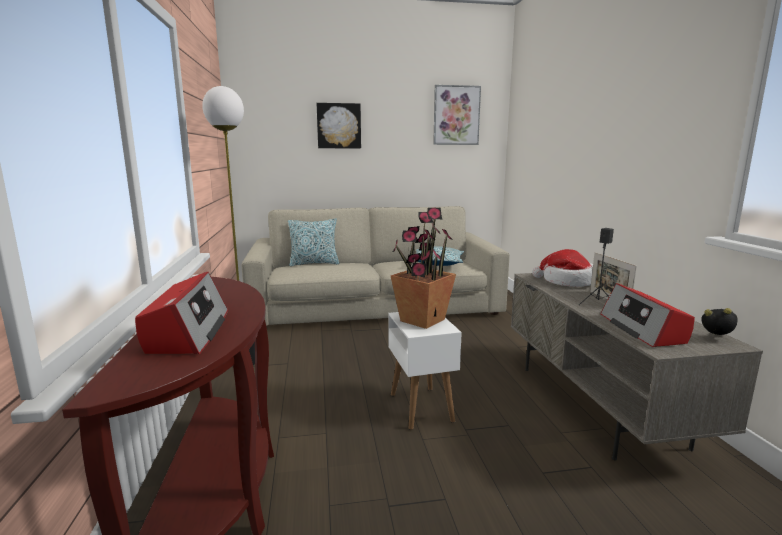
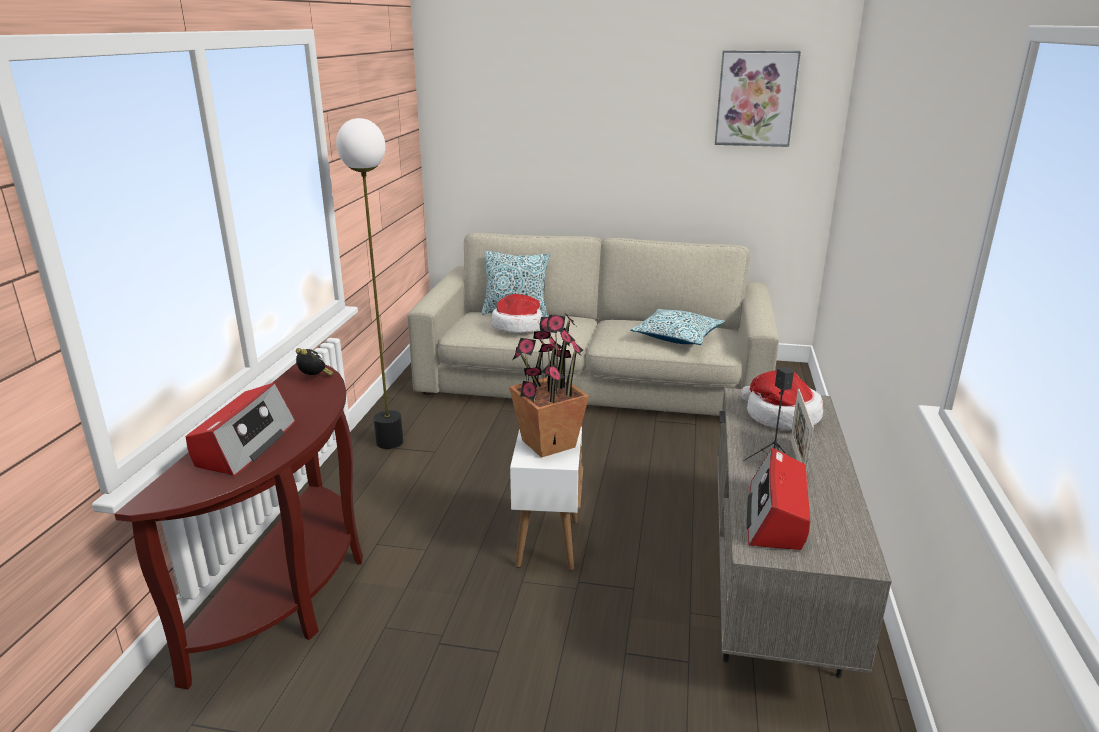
camera: 20 degrees right, 10 degrees up
picture [317,103,361,148] -> none
alarm clock [702,308,738,335] -> alarm clock moved to [296,348,333,376]
none -> hat [492,294,543,333]

